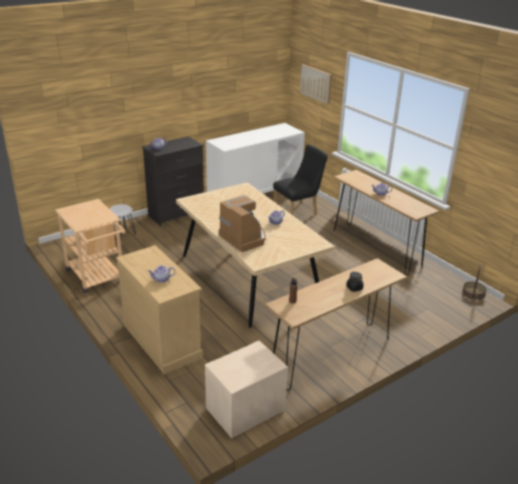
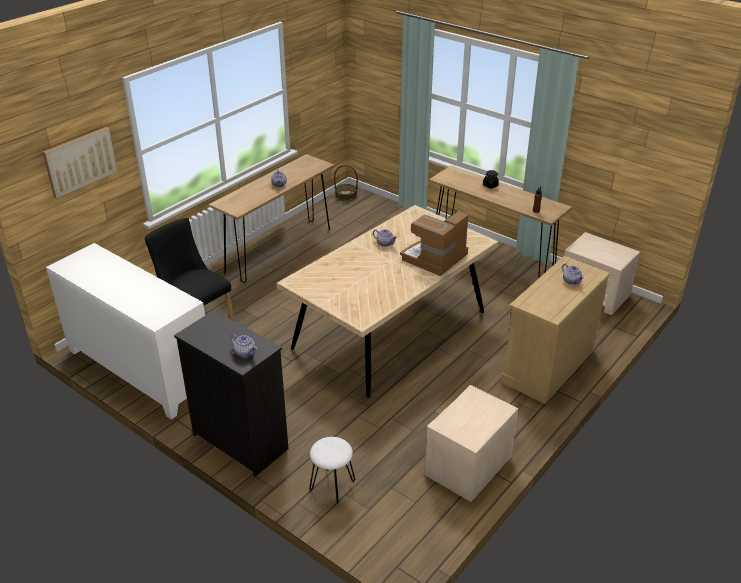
camera: 105 degrees left, 5 degrees up
beige cart [55,199,125,293] -> beige nightstand [425,385,518,502]

